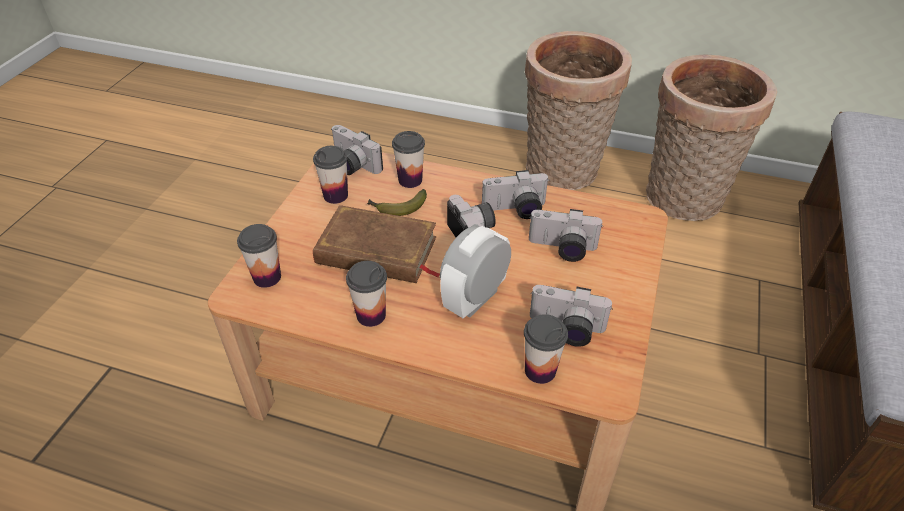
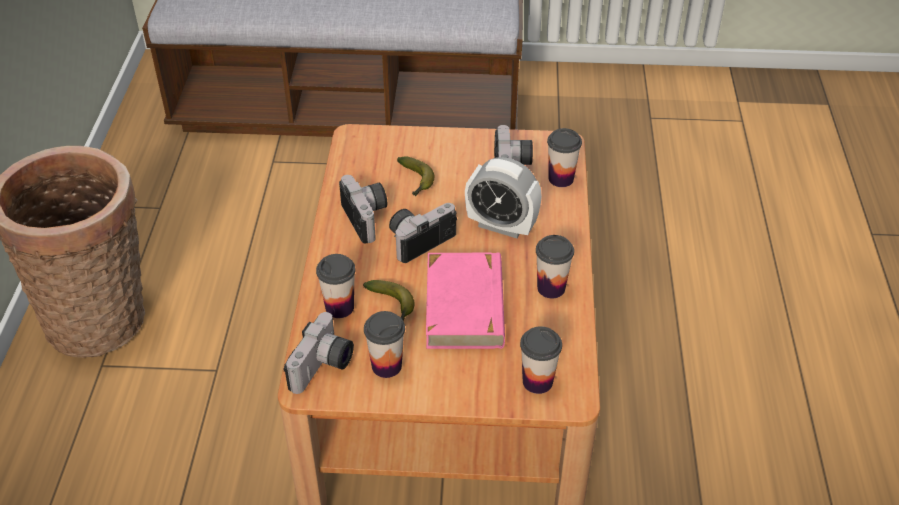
camera: 105 degrees left, 0 degrees up
brown book [313,205,440,283] -> pink book [426,253,505,349]
camera [529,209,603,262] -> banana [397,156,434,196]
basket [646,54,777,221] -> none

